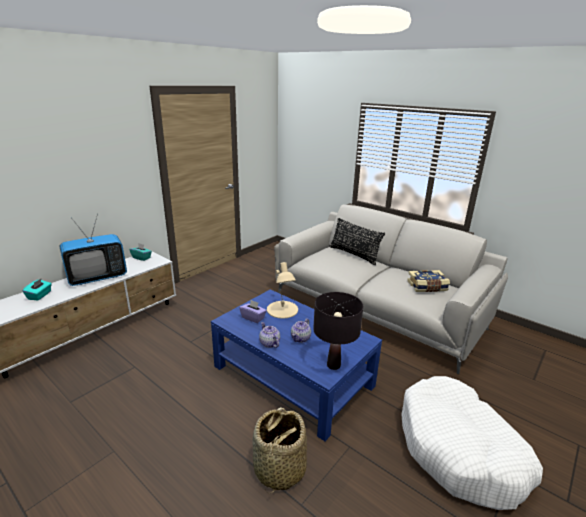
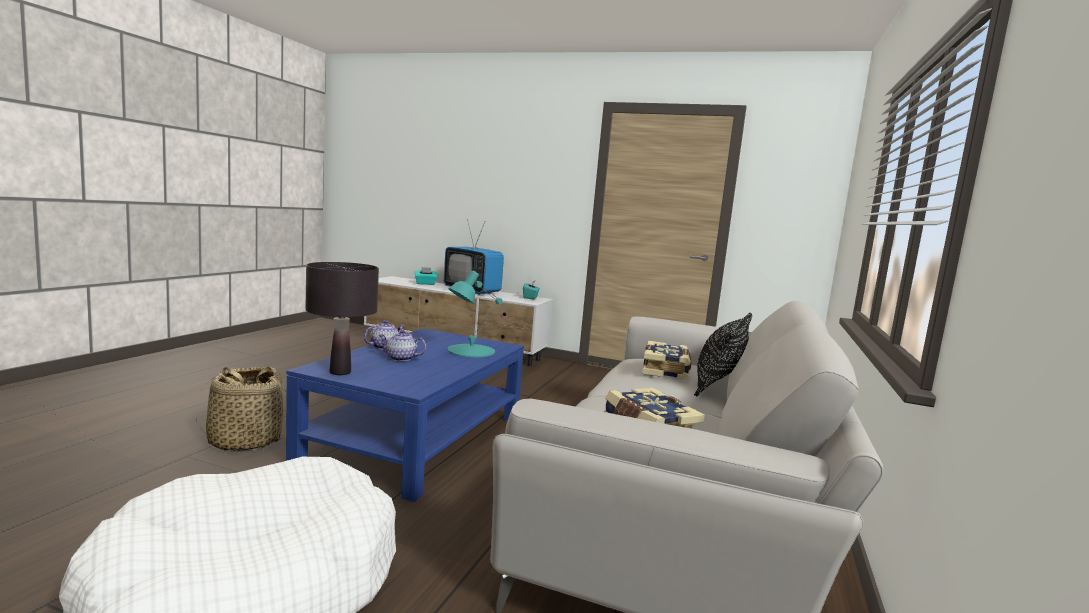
camera: 70 degrees right, 15 degrees down
purple tissue box [239,300,267,323] -> none
beige table lamp [267,262,298,319] -> turquoise table lamp [447,271,502,357]
none -> book [642,341,692,380]

